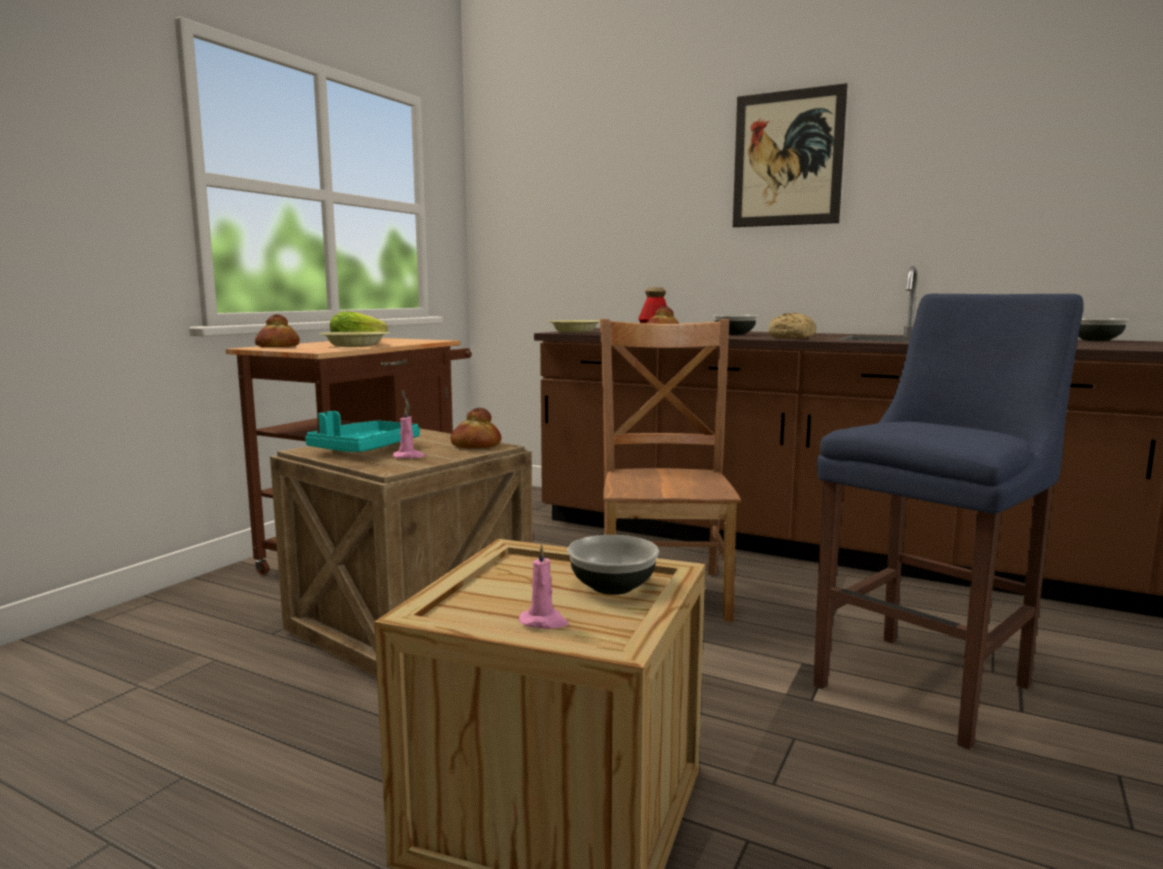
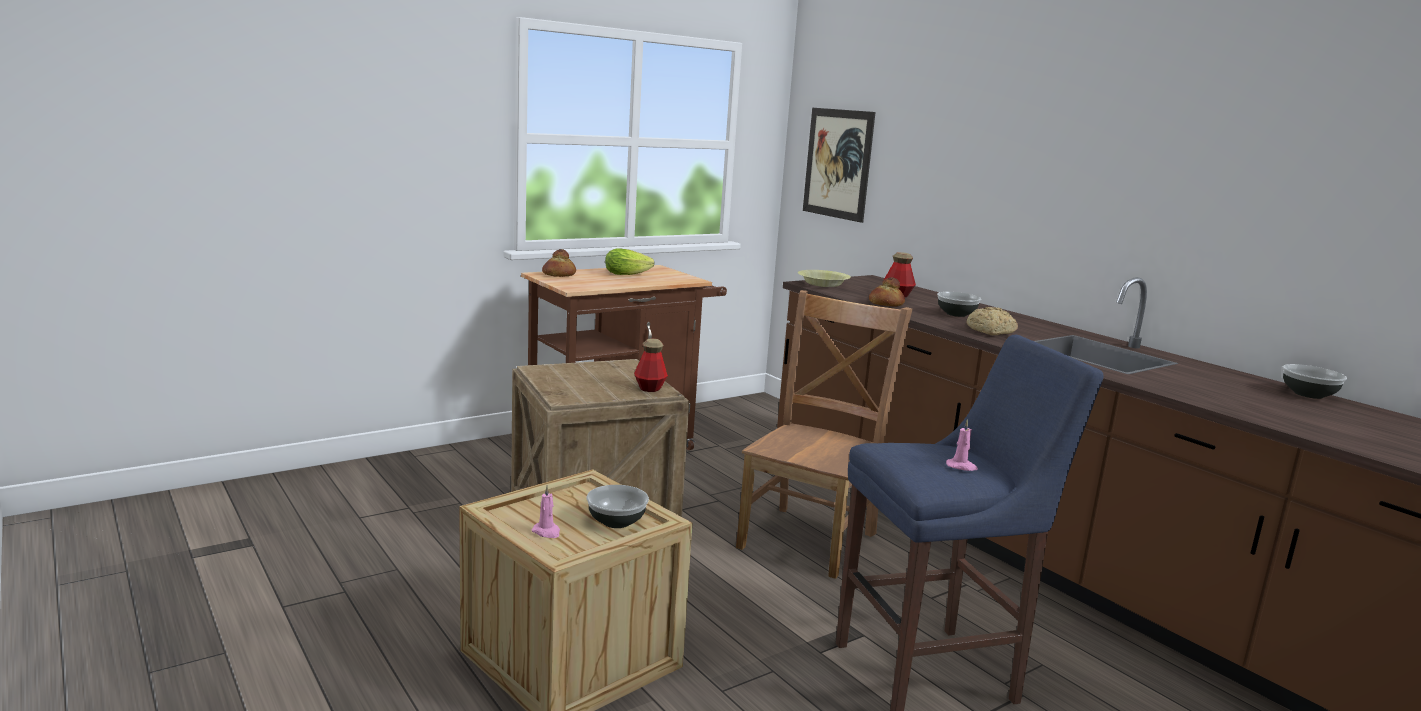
camera: 25 degrees right, 5 degrees up
turquoise tray [305,411,420,452] -> none
yellow bowl [319,331,390,347] -> none
pink candle [393,407,425,458] -> pink candle moved to [946,419,978,471]
bread [450,408,501,449] -> bottle [634,338,668,392]
picture [733,83,848,227] -> picture moved to [803,108,875,223]

